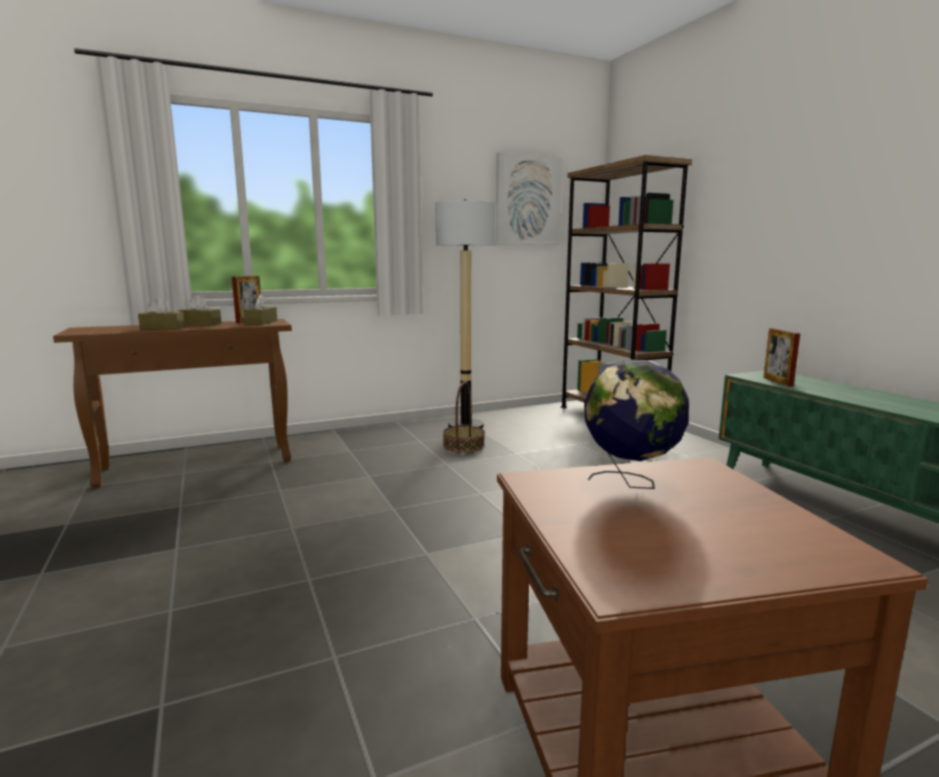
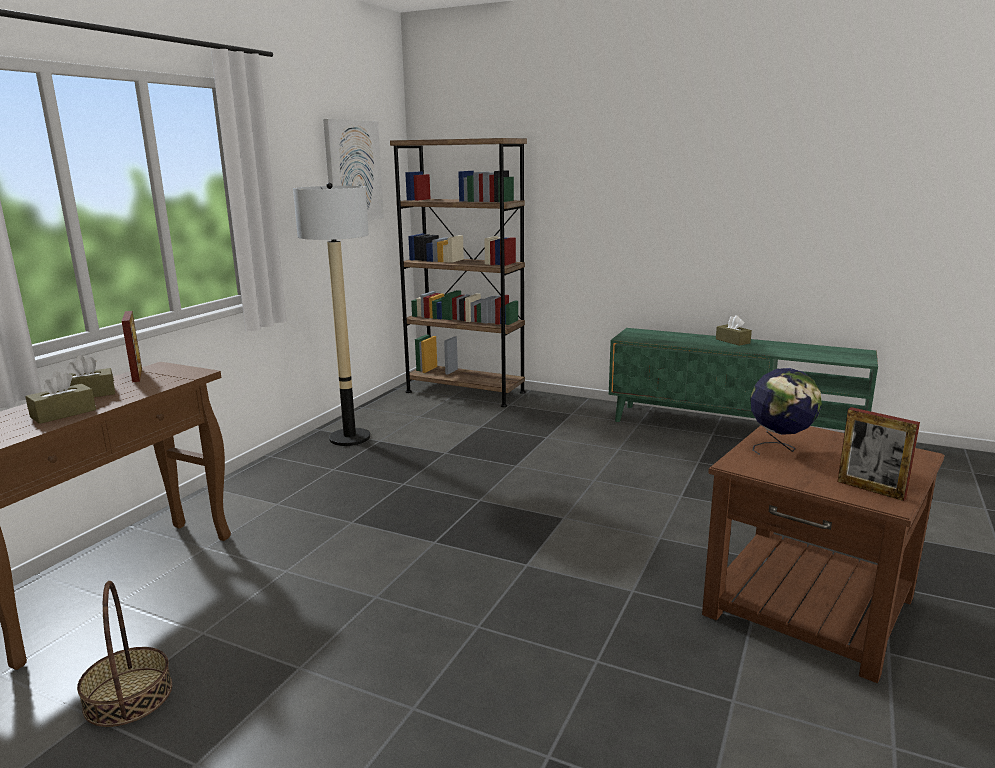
camera: 40 degrees left, 5 degrees up
brown tissue box [243,294,277,325] -> brown tissue box moved to [716,315,752,346]
basket [443,381,485,452] -> basket moved to [77,581,172,727]
picture frame [763,328,800,386] -> picture frame moved to [837,407,920,501]

